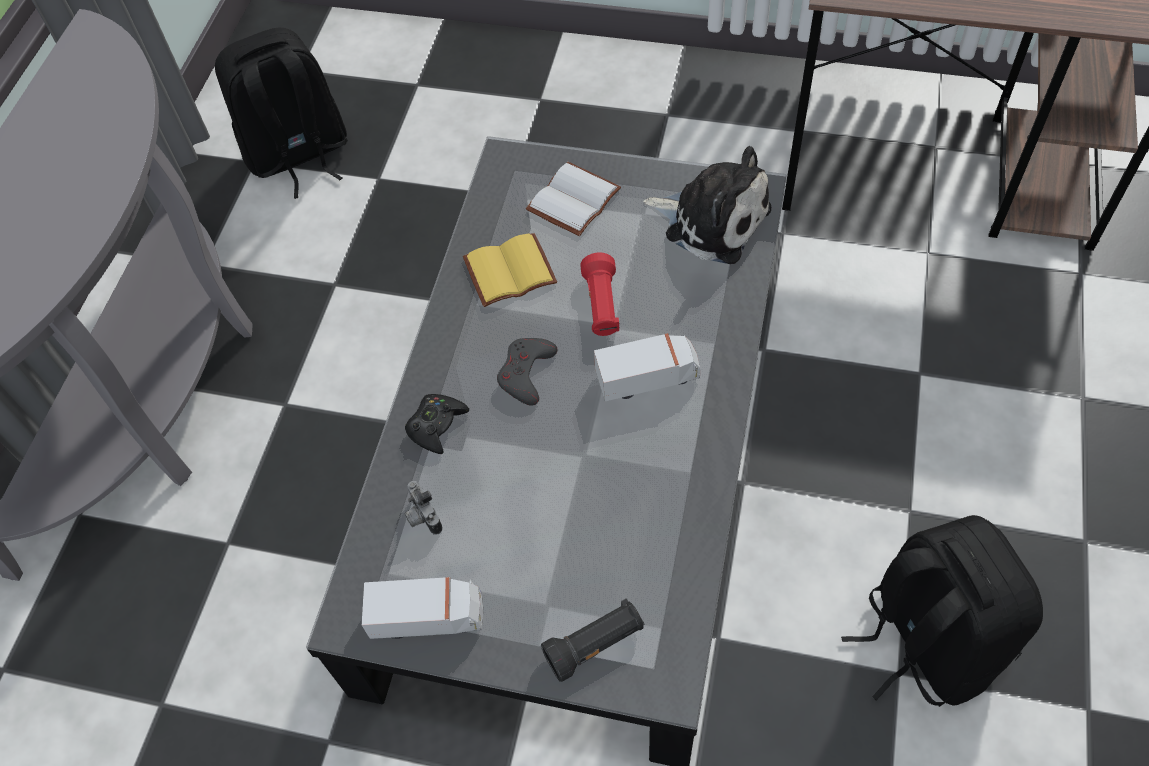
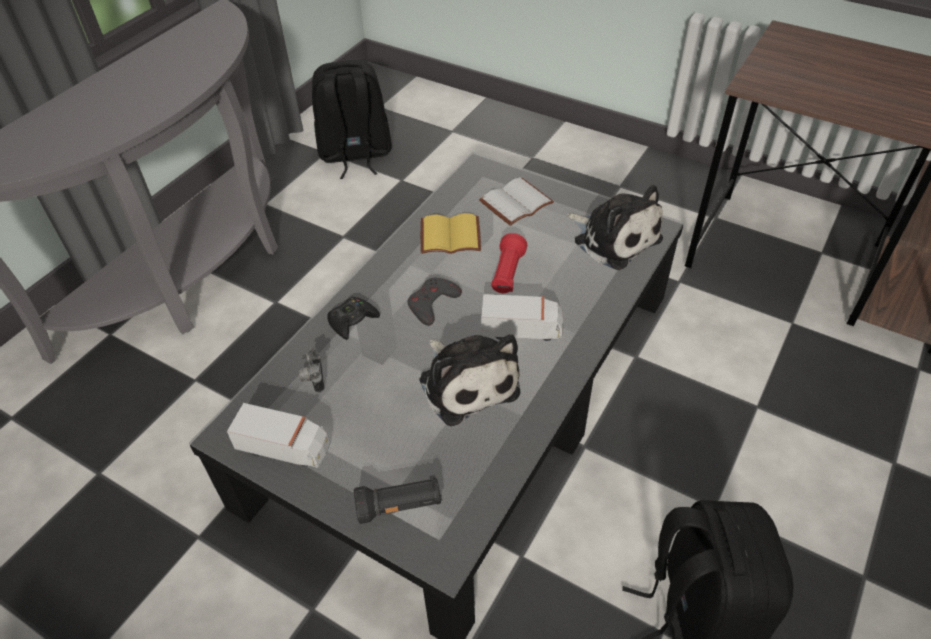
camera: 15 degrees right, 10 degrees down
none -> plush toy [419,334,520,426]

